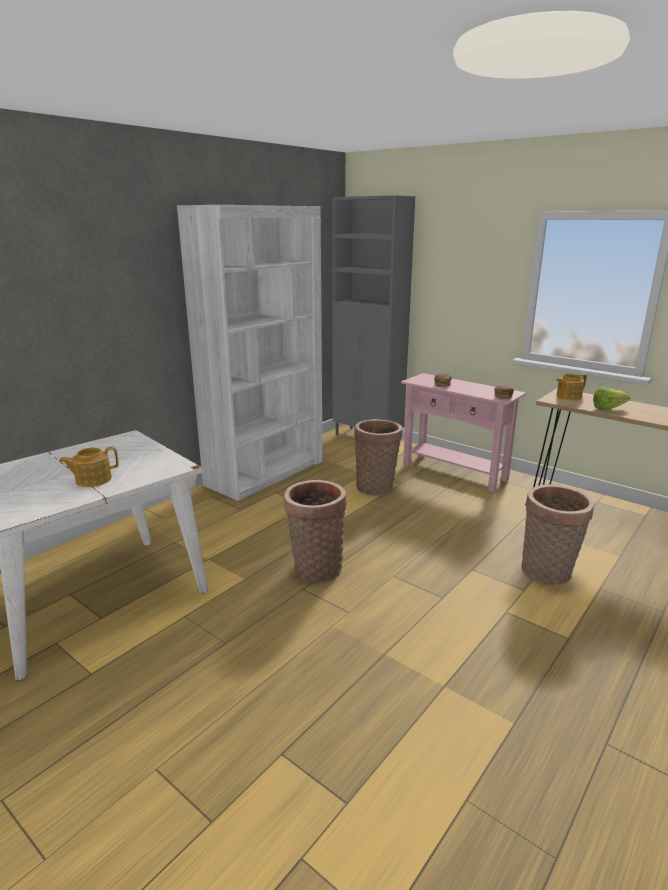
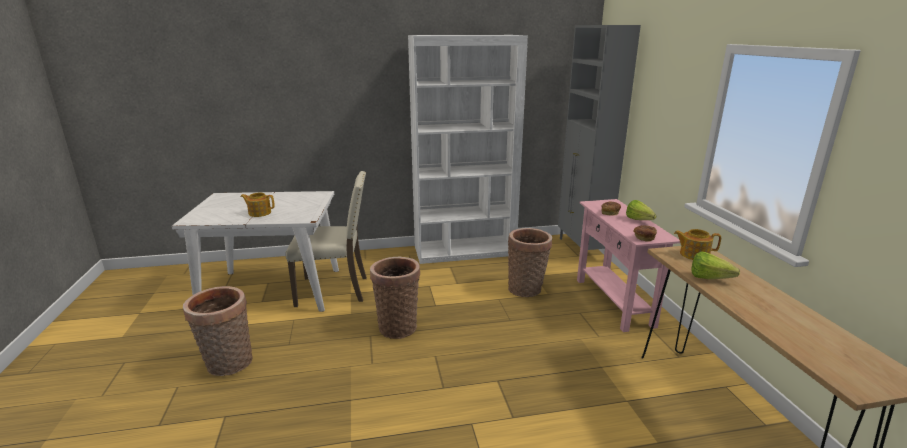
camera: 40 degrees right, 0 degrees up
basket [521,485,594,585] -> basket moved to [183,286,253,376]
none -> beige chair [285,171,367,307]
none -> lettuce [626,200,656,220]

